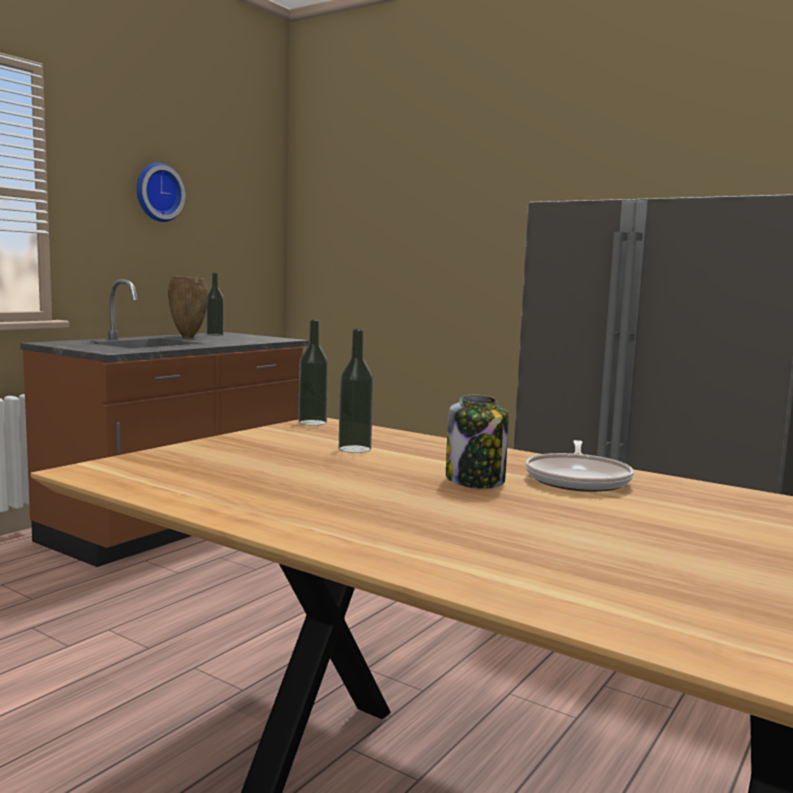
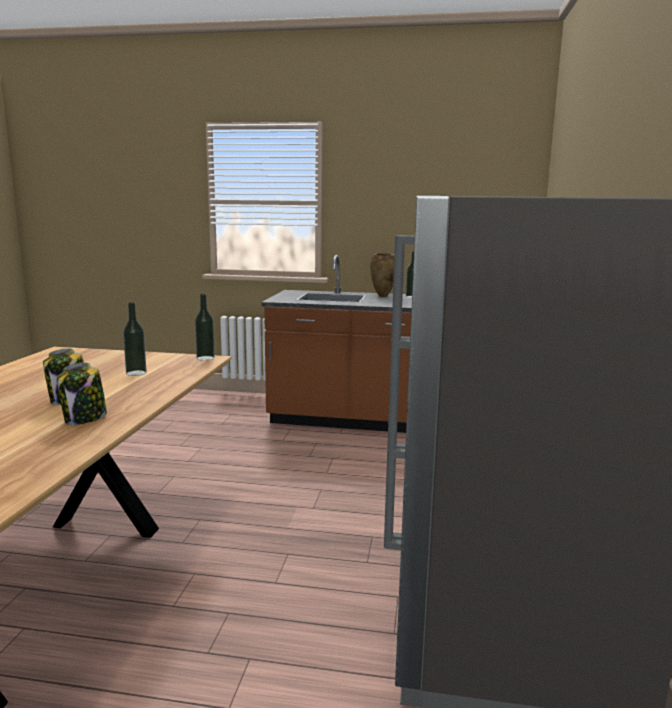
camera: 65 degrees right, 5 degrees up
wall clock [137,163,185,222] -> none
frying pan [525,440,634,492] -> jar [57,363,107,425]

